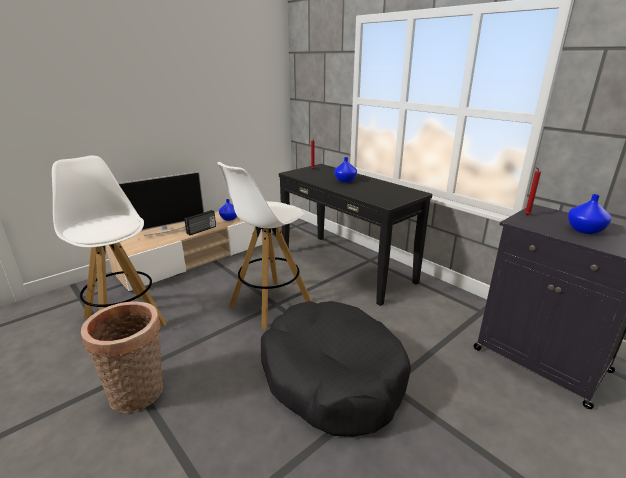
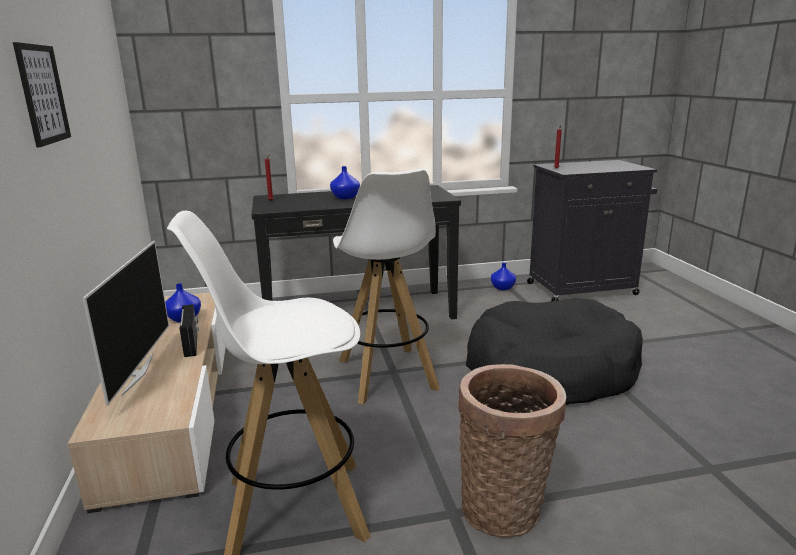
camera: 60 degrees left, 5 degrees down
blue vase [568,194,612,234] -> blue vase moved to [491,263,516,290]
none -> picture [13,42,71,148]

